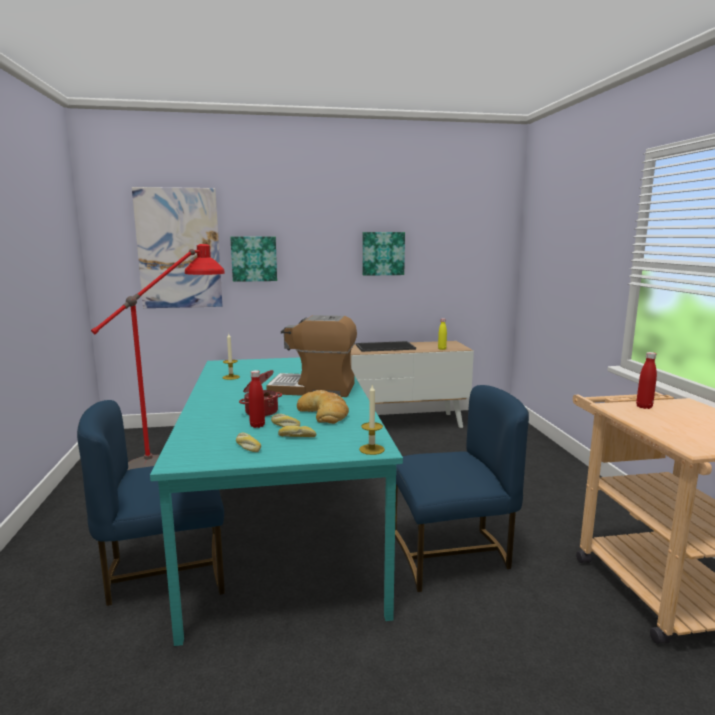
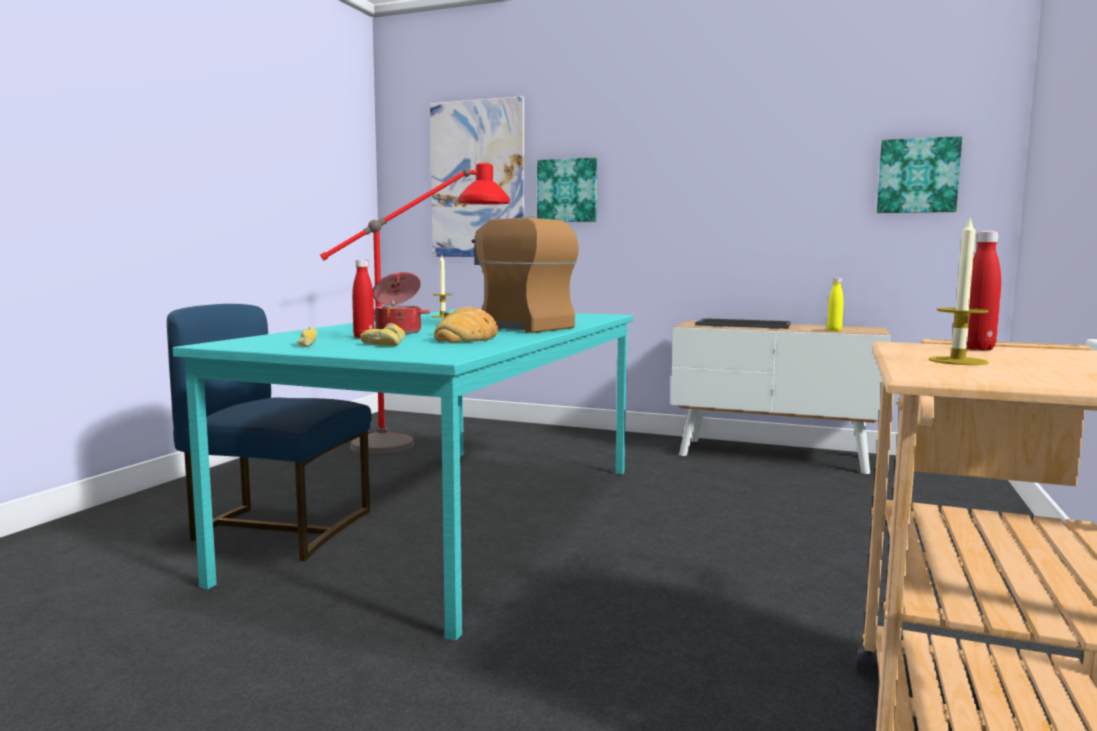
camera: 30 degrees right, 5 degrees down
candle [359,384,385,455] -> candle moved to [929,219,989,365]
picture [362,232,405,276] -> picture moved to [877,136,962,213]
blue chair [395,385,529,592] -> none

